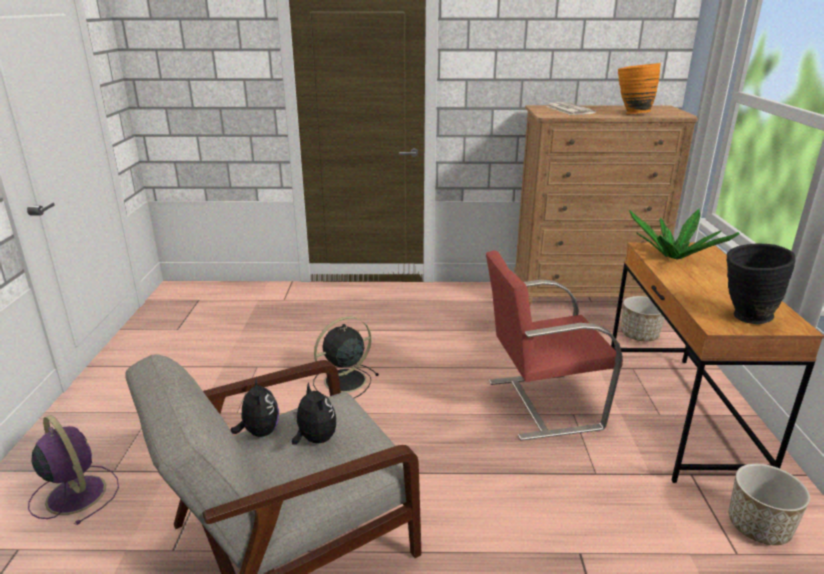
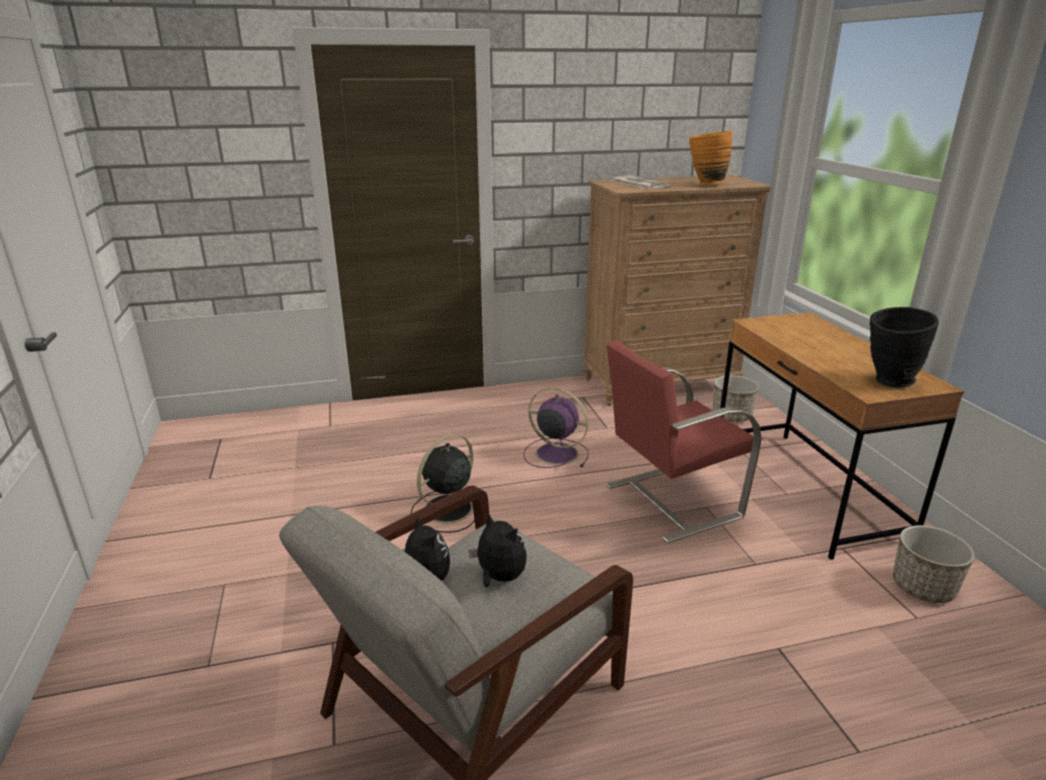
camera: 15 degrees left, 0 degrees up
purple fan [28,415,119,525] -> purple fan moved to [523,387,589,468]
potted plant [629,209,739,260] -> none

